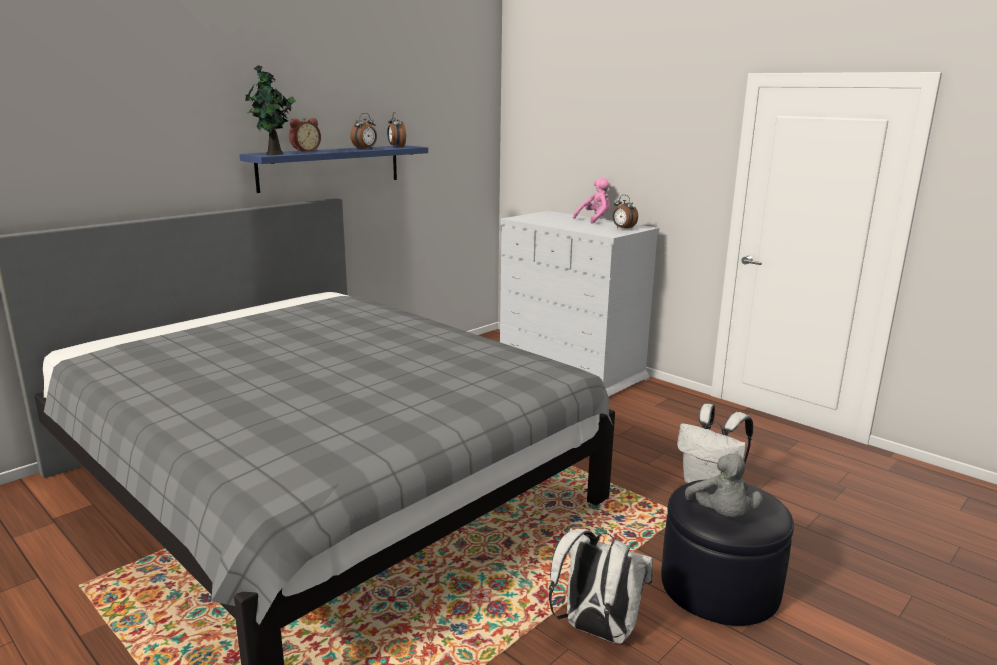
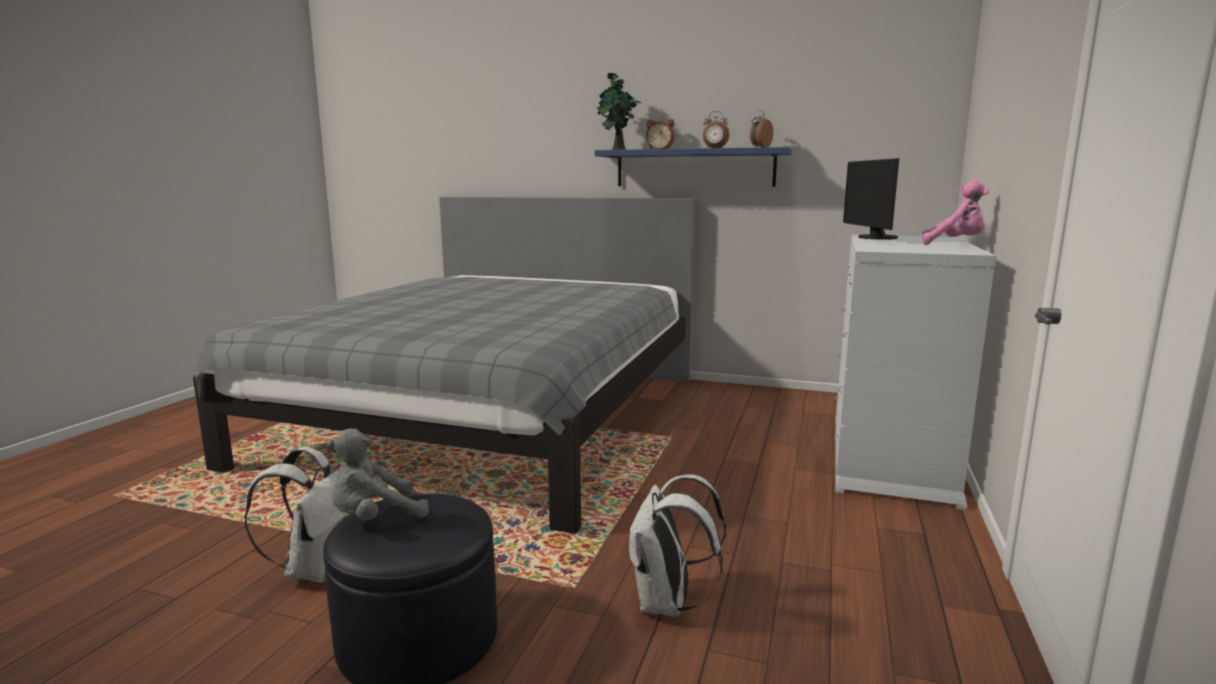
camera: 65 degrees right, 5 degrees down
alarm clock [612,195,638,229] -> none
none -> monitor [843,158,899,240]

